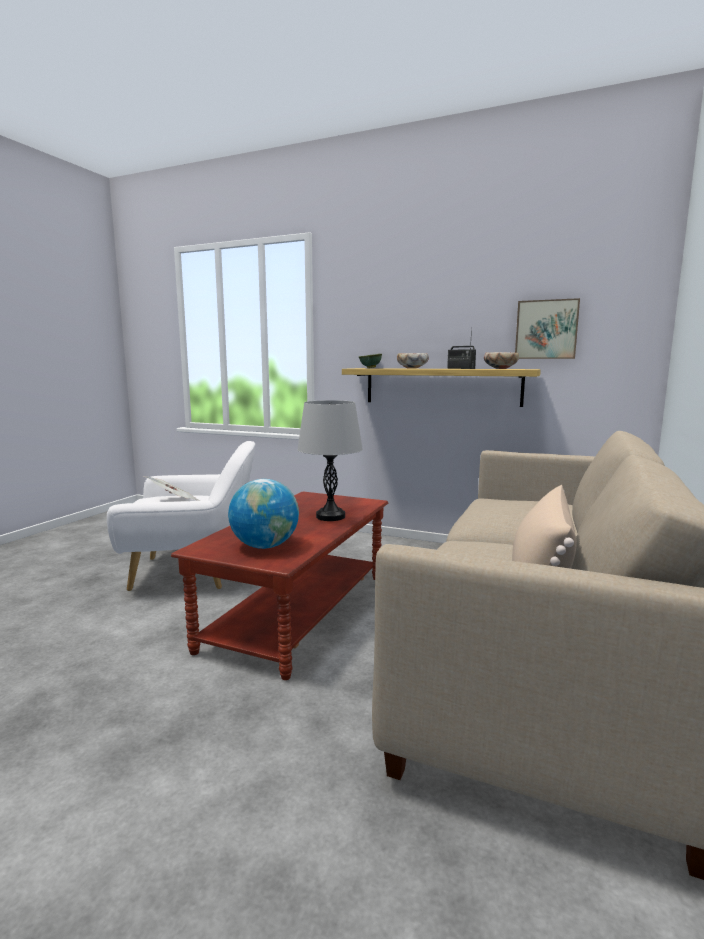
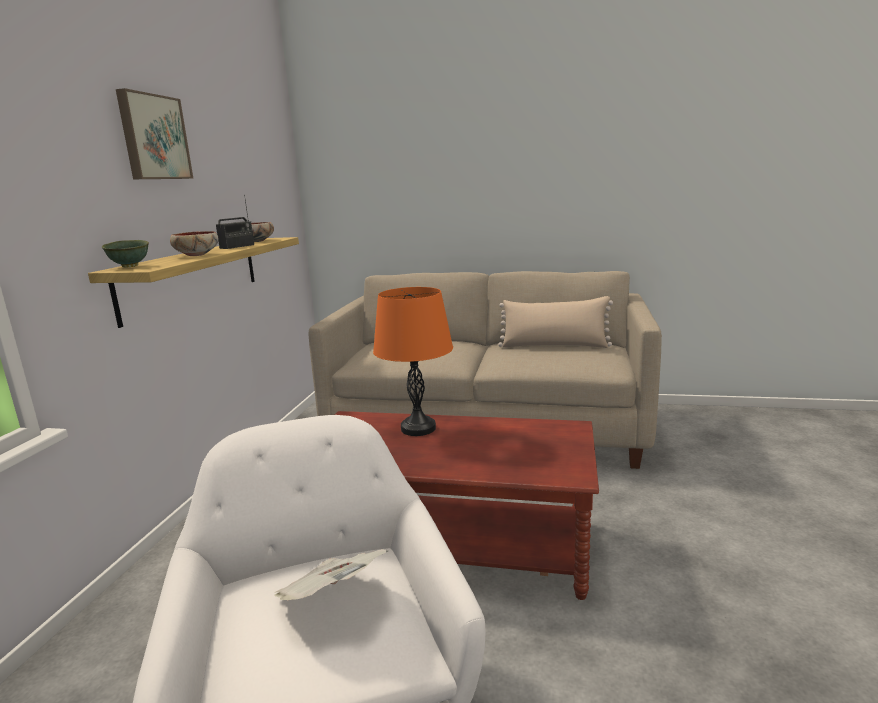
camera: 100 degrees left, 5 degrees up
globe [228,479,299,549] -> none
grey table lamp [297,400,363,521] -> orange table lamp [373,287,453,436]
picture [515,298,580,359] -> picture moved to [116,88,193,179]

